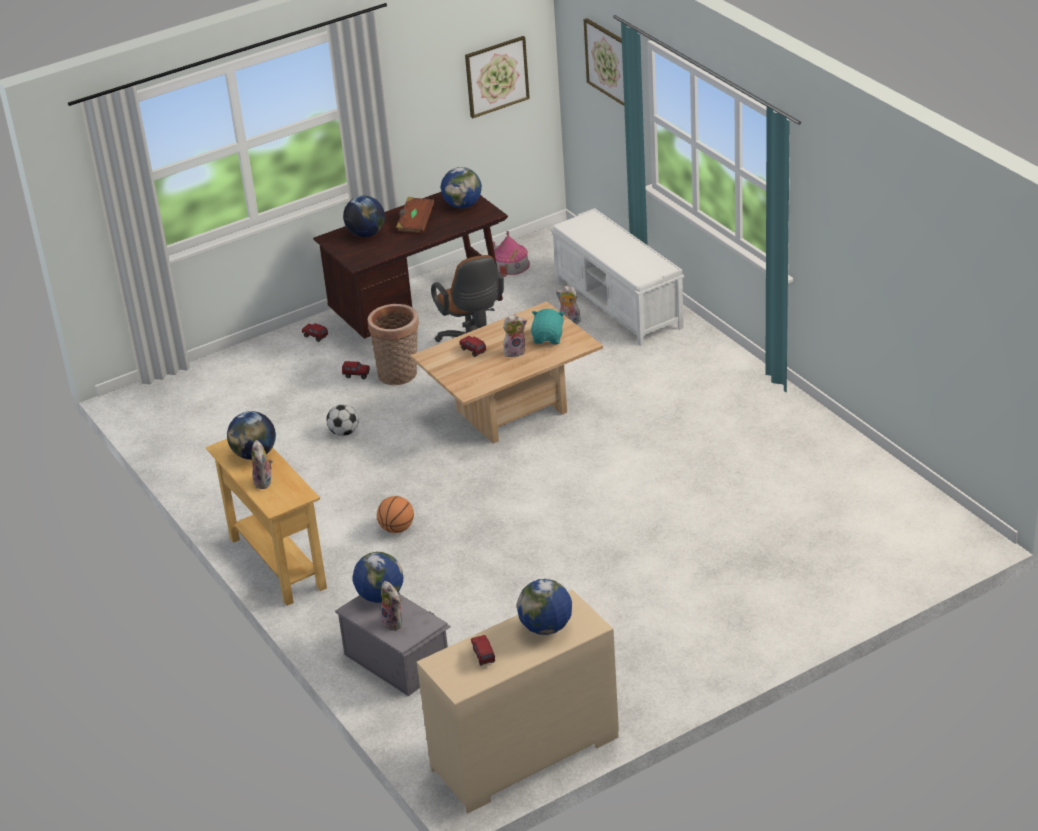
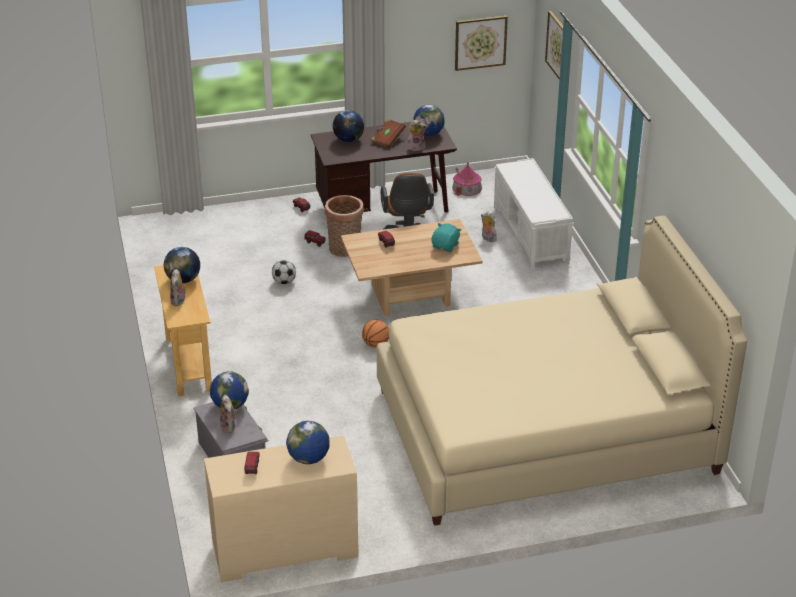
camera: 15 degrees right, 0 degrees up
basketball [377,496,414,533] -> basketball moved to [362,320,389,347]
plush toy [503,314,527,357] -> plush toy moved to [408,120,427,151]
none -> beige bed [377,216,747,526]

